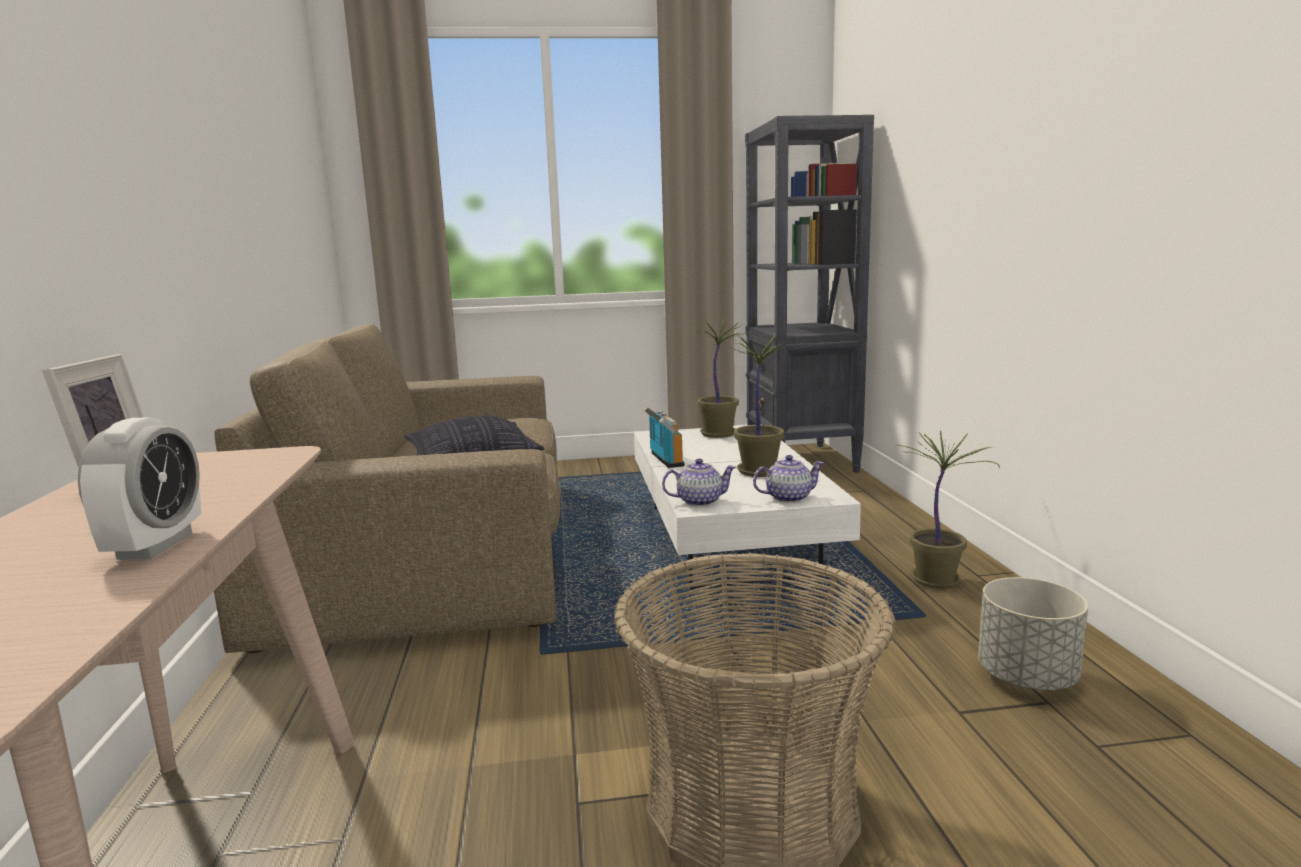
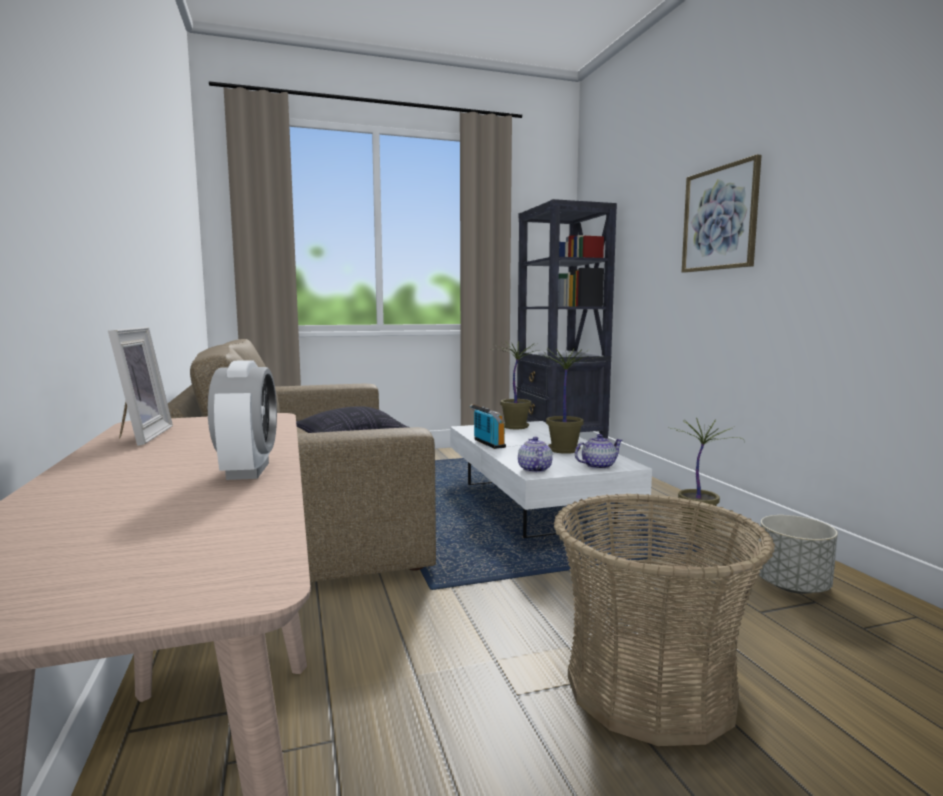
camera: 10 degrees left, 5 degrees down
teapot [662,459,736,507] -> teapot turned 75 degrees counterclockwise [518,436,553,473]
none -> picture [682,154,762,273]

